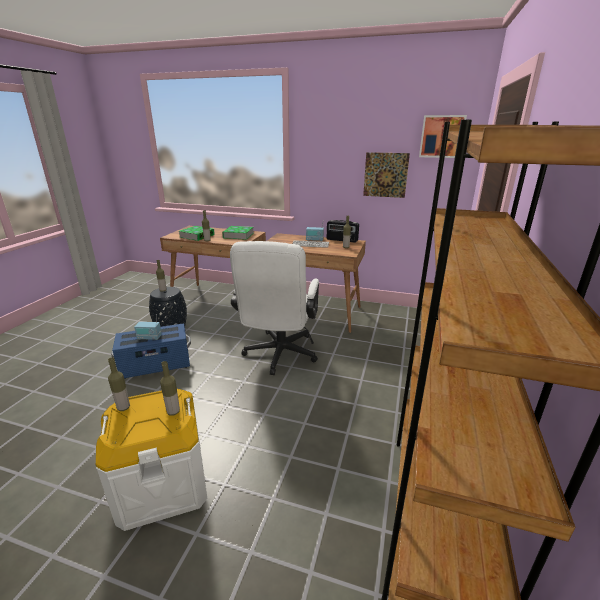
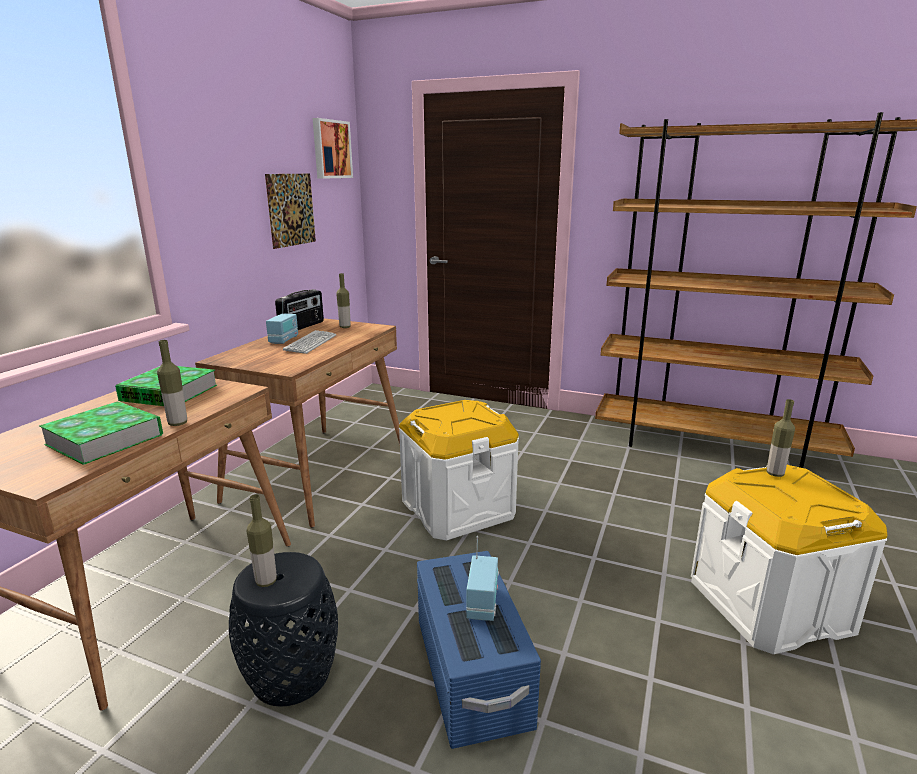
camera: 85 degrees left, 5 degrees down
bottle [108,357,130,411] -> none
white office chair [230,241,319,375] -> white storage box [399,400,519,541]

